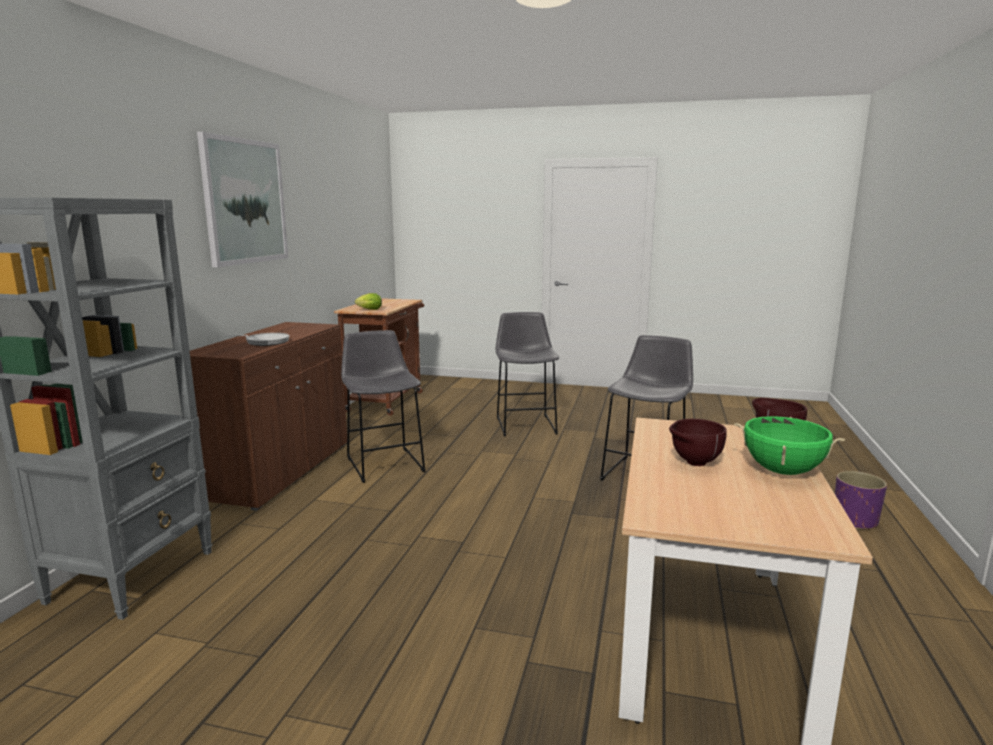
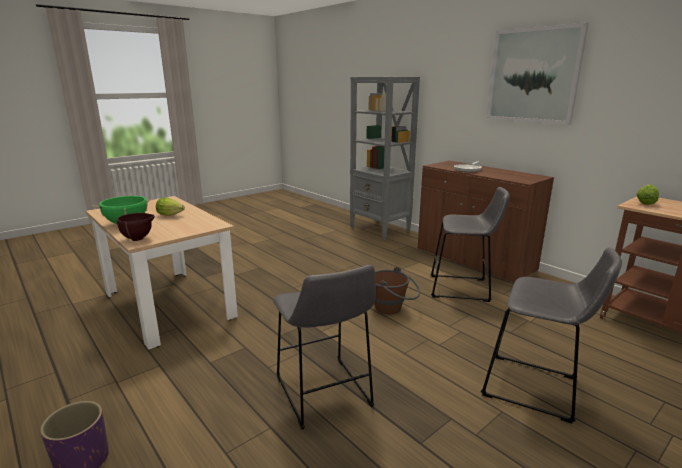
camera: 125 degrees right, 5 degrees up
brown bowl [669,419,727,466] -> lettuce [156,197,185,216]
none -> brown bucket [374,267,420,314]

